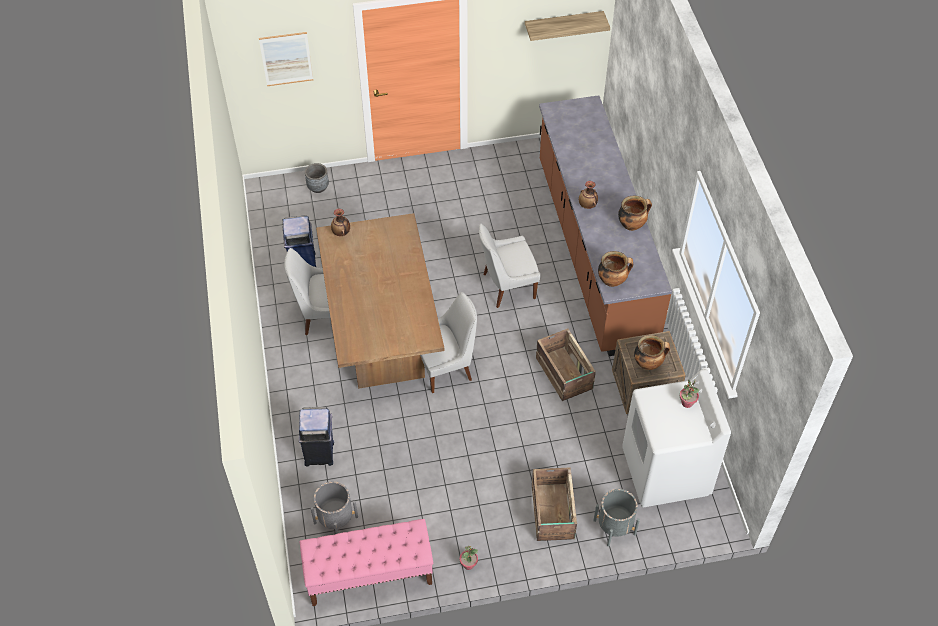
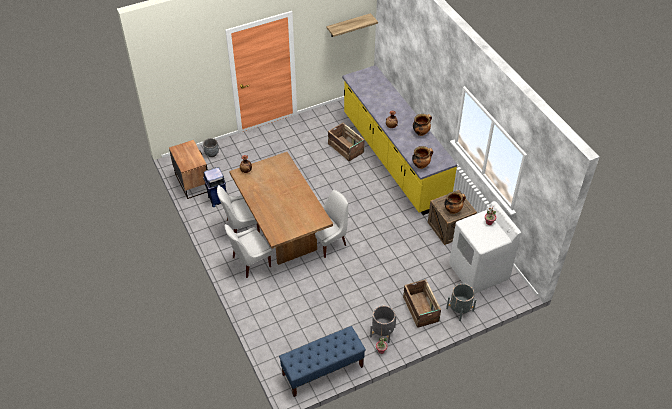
camera: 15 degrees left, 5 degrees down
picture [259,32,313,86] -> none
blue trash can [299,407,334,466] -> none
pink bench [300,519,433,606] -> blue bench [279,326,366,397]
grey planter [311,481,358,534] -> grey planter moved to [370,305,396,343]
white chair [479,224,540,308] -> white chair moved to [225,224,272,278]
crate [536,329,596,401] -> crate moved to [328,123,365,161]
brown counter [539,95,672,356] -> yellow counter [342,65,458,215]
none -> nightstand [169,140,208,199]

